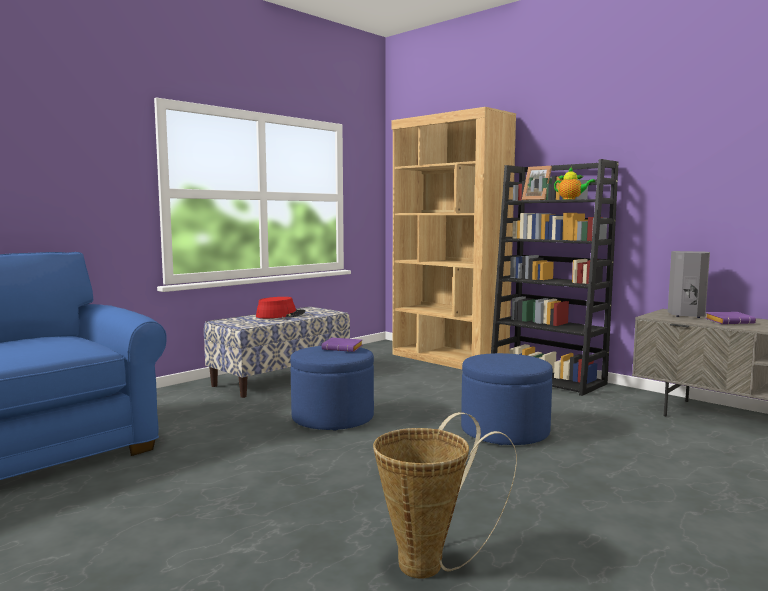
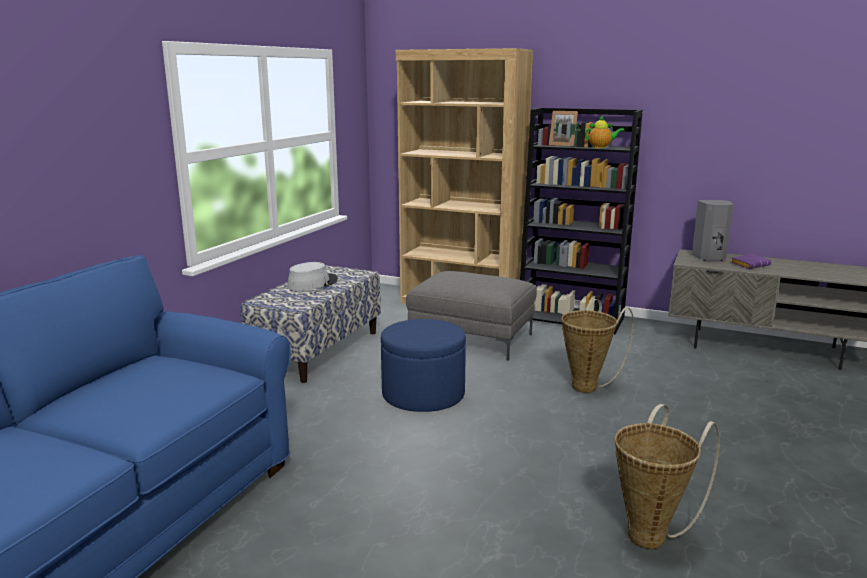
camera: 20 degrees left, 10 degrees up
red hat [256,297,305,318] -> grey hat [287,262,338,291]
purple book [322,338,362,352] -> none
blue ottoman [461,353,553,445] -> basket [561,299,634,393]
none -> grey ottoman [406,271,537,361]

